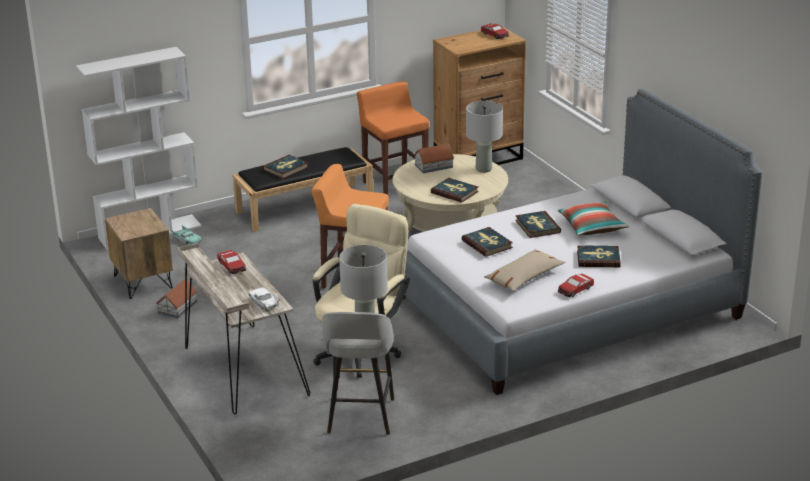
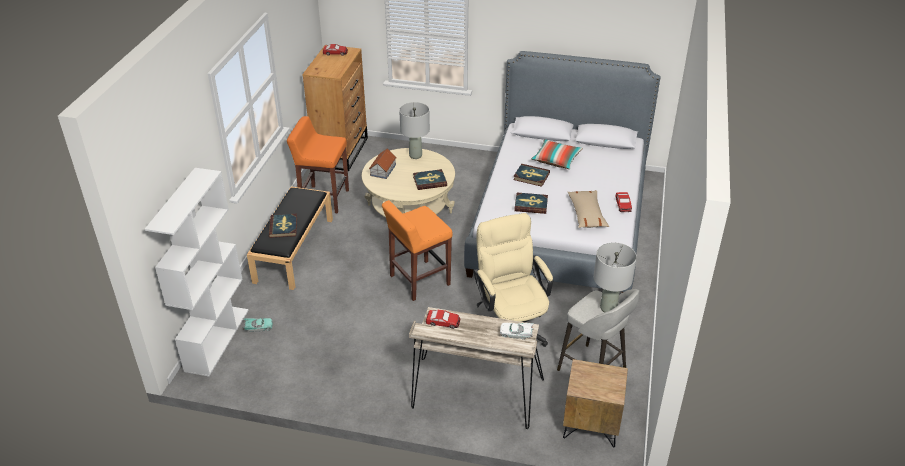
camera: 50 degrees left, 10 degrees up
brown nightstand [105,208,173,299] -> brown nightstand moved to [563,359,628,447]
toy house [156,279,197,318] -> none
book [577,245,621,267] -> none

